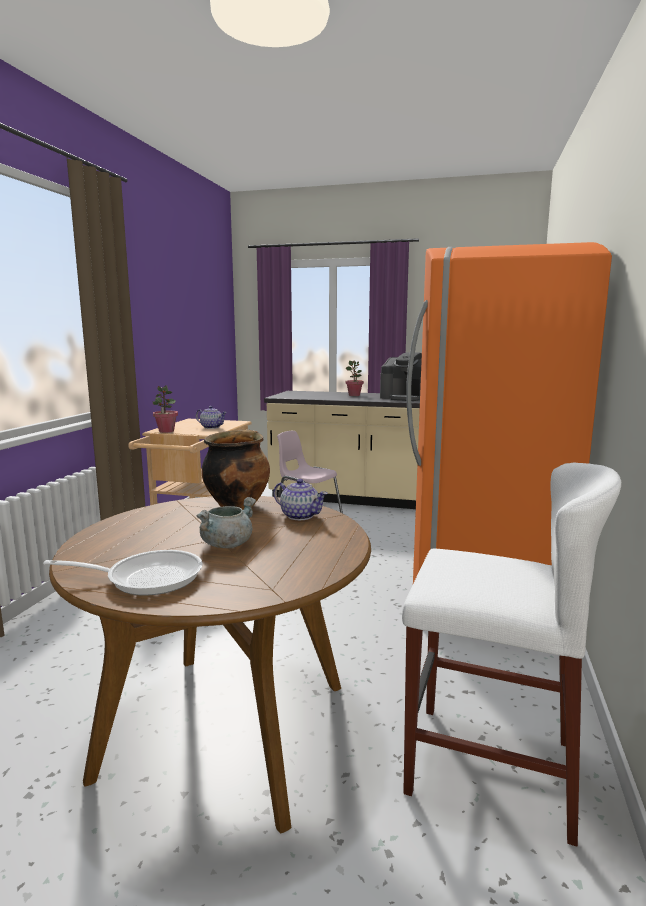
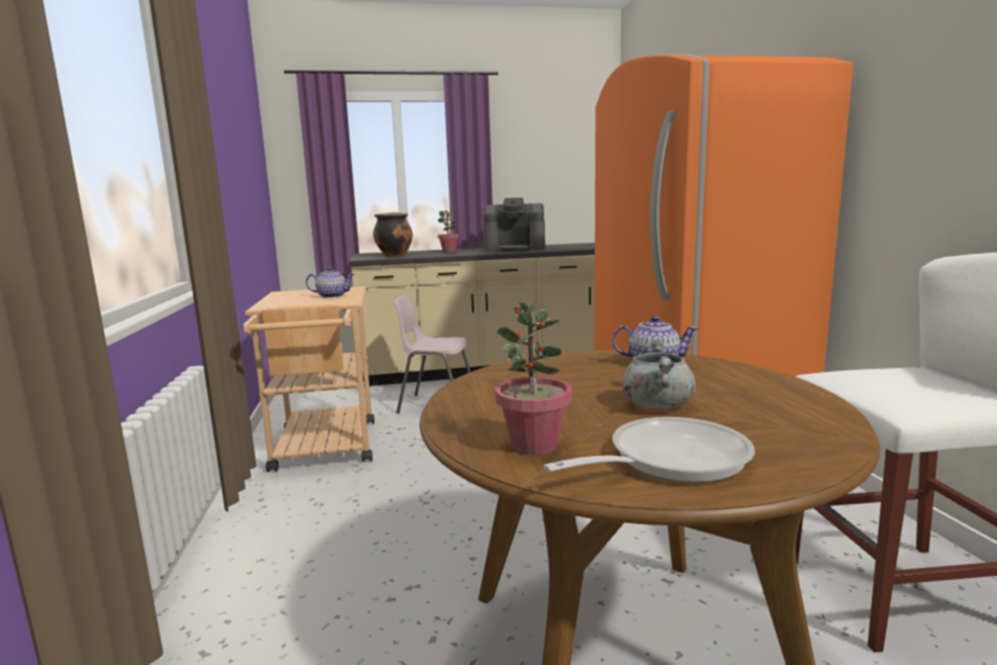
camera: 25 degrees left, 0 degrees up
potted plant [153,385,178,433] -> potted plant moved to [495,302,572,455]
cooking pot [201,429,270,510] -> cooking pot moved to [373,212,413,257]

